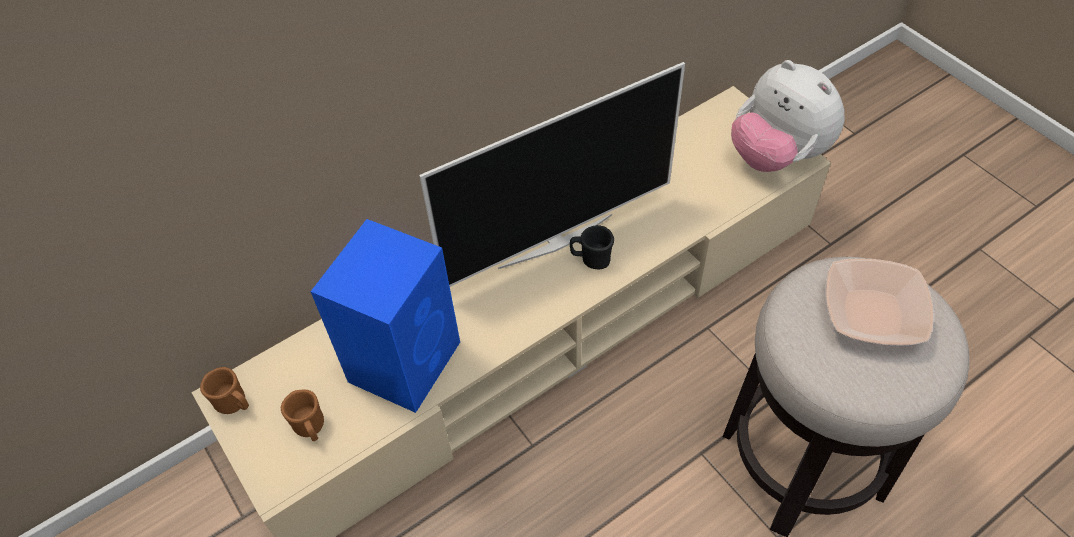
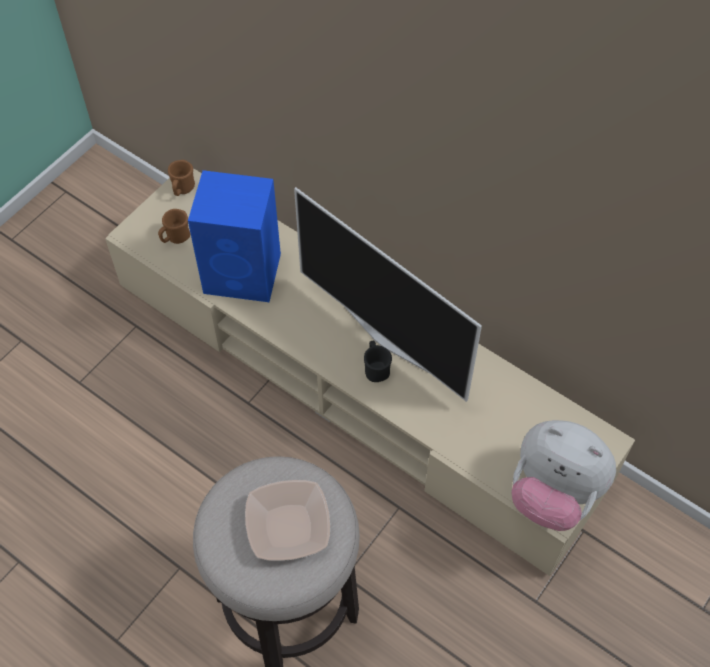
camera: 70 degrees right, 5 degrees up
plush toy [731,60,845,172] -> plush toy turned 90 degrees counterclockwise [512,420,616,531]

